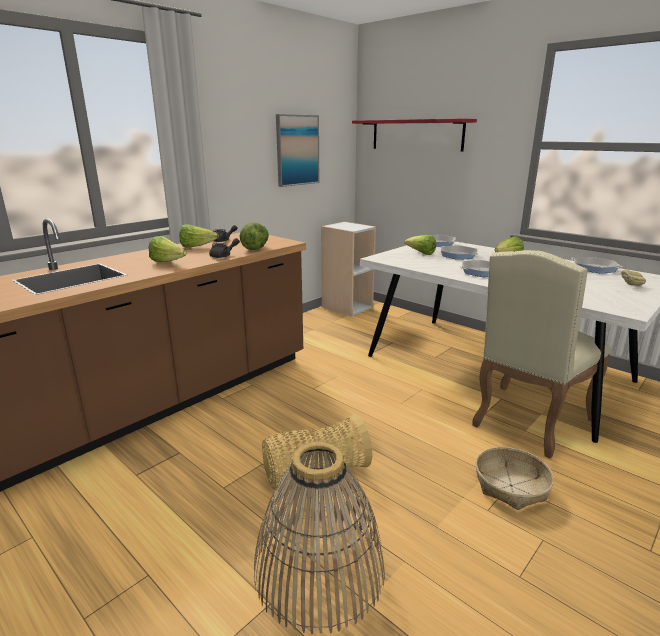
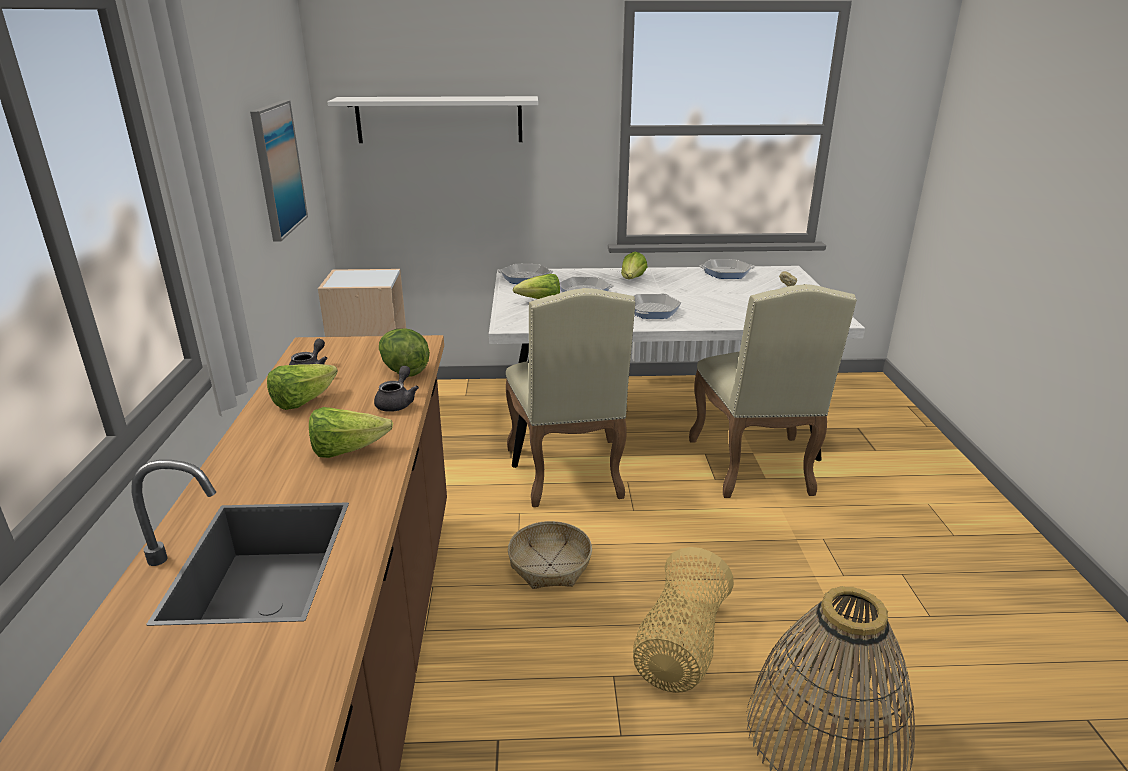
camera: 45 degrees left, 5 degrees up
red shelf [352,119,477,152] -> white shelf [328,96,538,143]
basket [476,447,554,510] -> basket moved to [508,521,592,589]
none -> beige chair [506,288,636,507]

